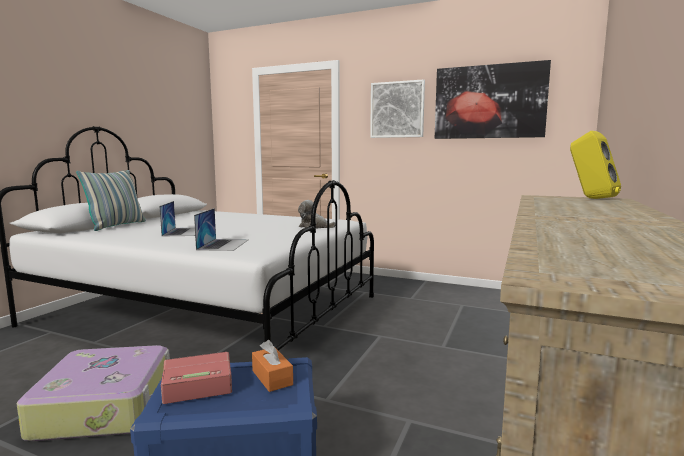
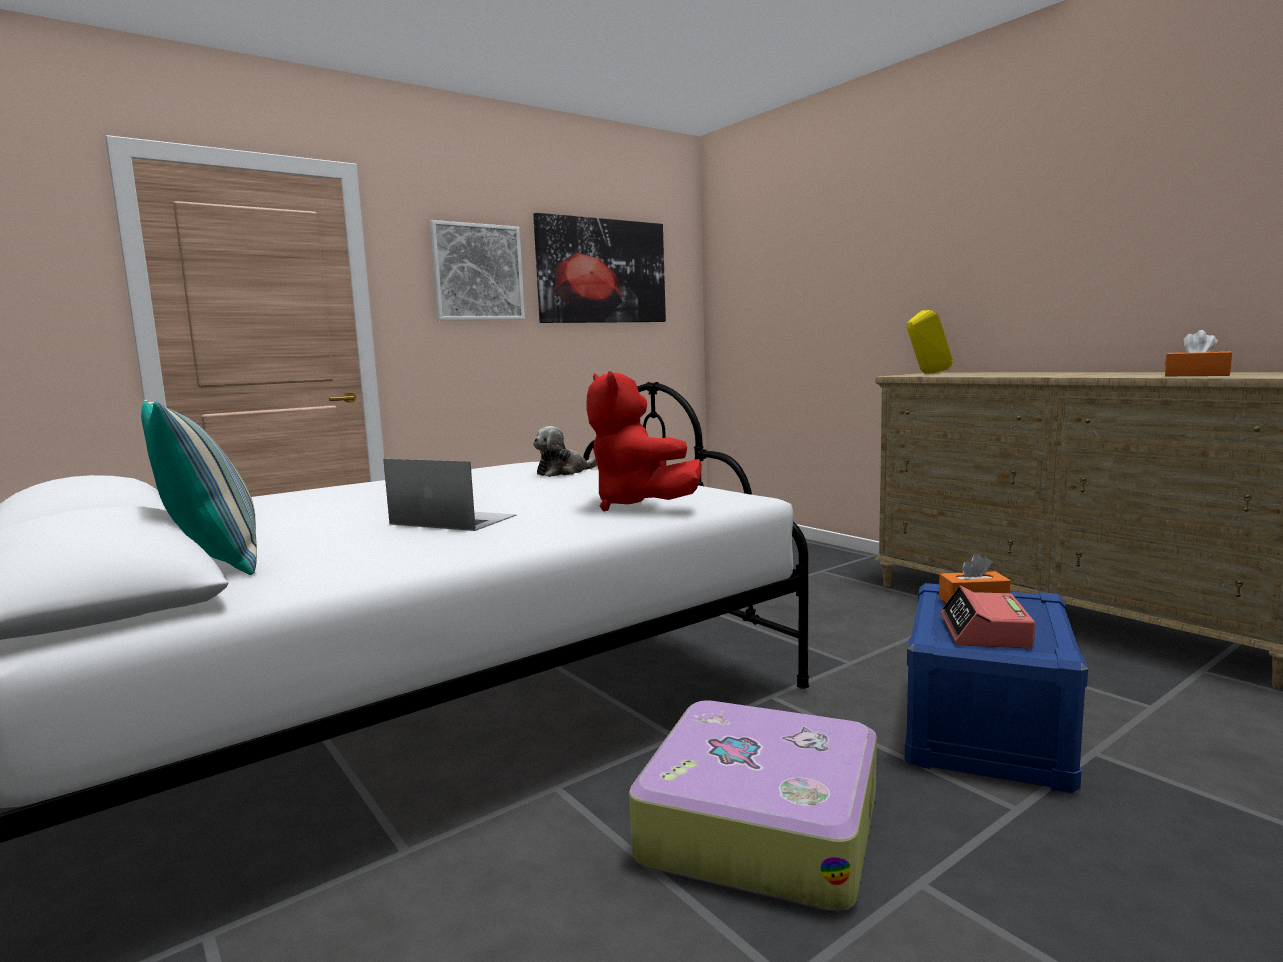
camera: 60 degrees left, 0 degrees up
laptop [194,208,249,251] -> red plush toy [586,371,702,511]
none -> orange tissue box [1165,330,1232,376]

